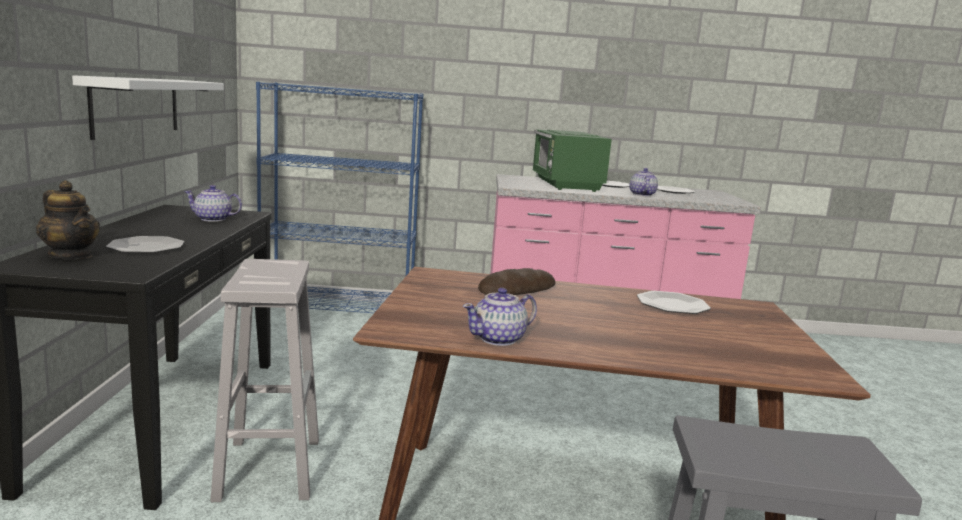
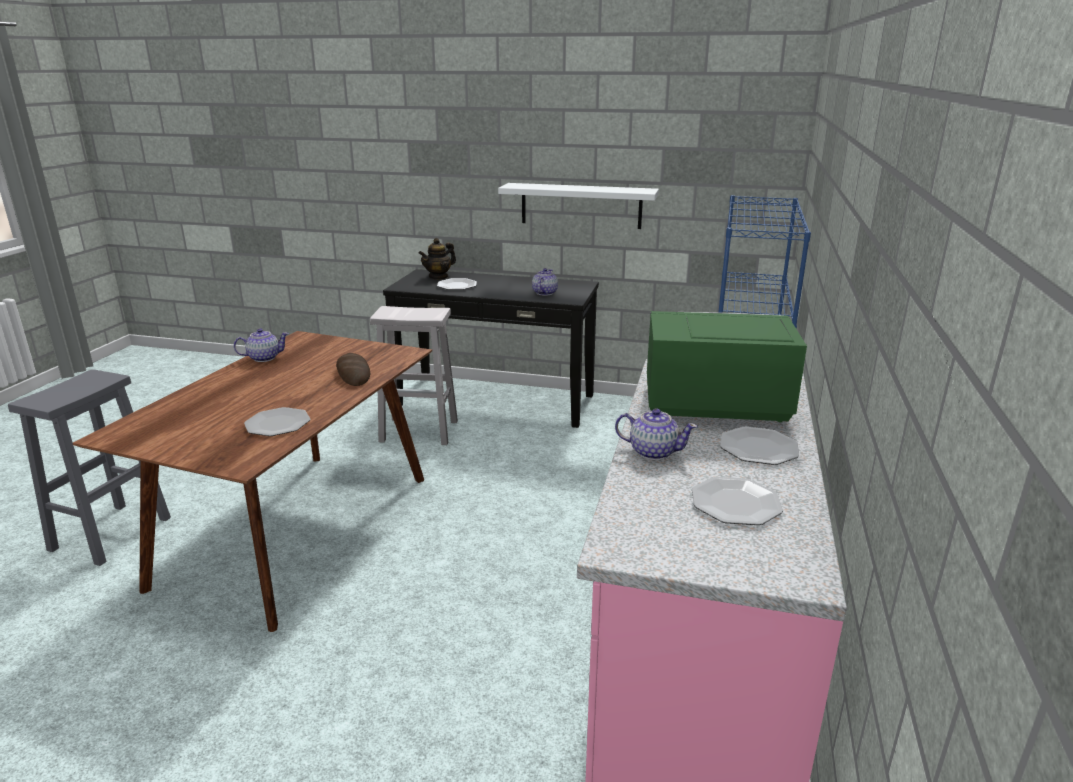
camera: 105 degrees right, 10 degrees up
teapot [463,288,537,346] -> teapot turned 90 degrees clockwise [234,328,289,362]

